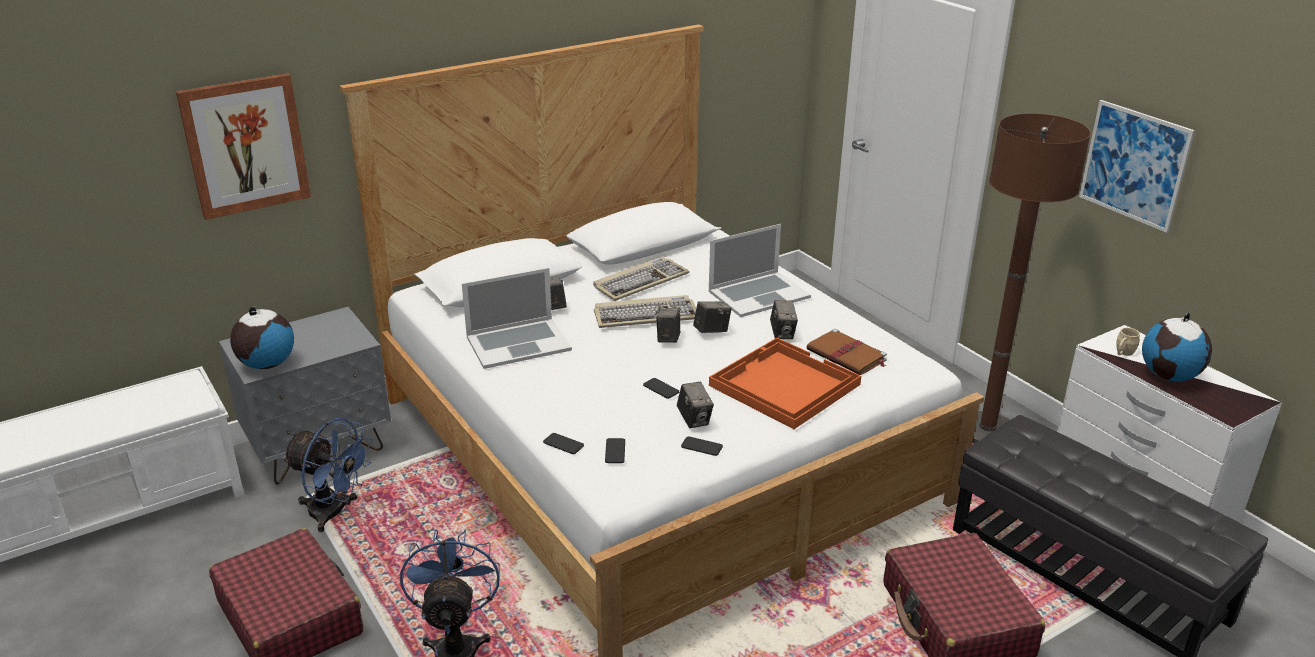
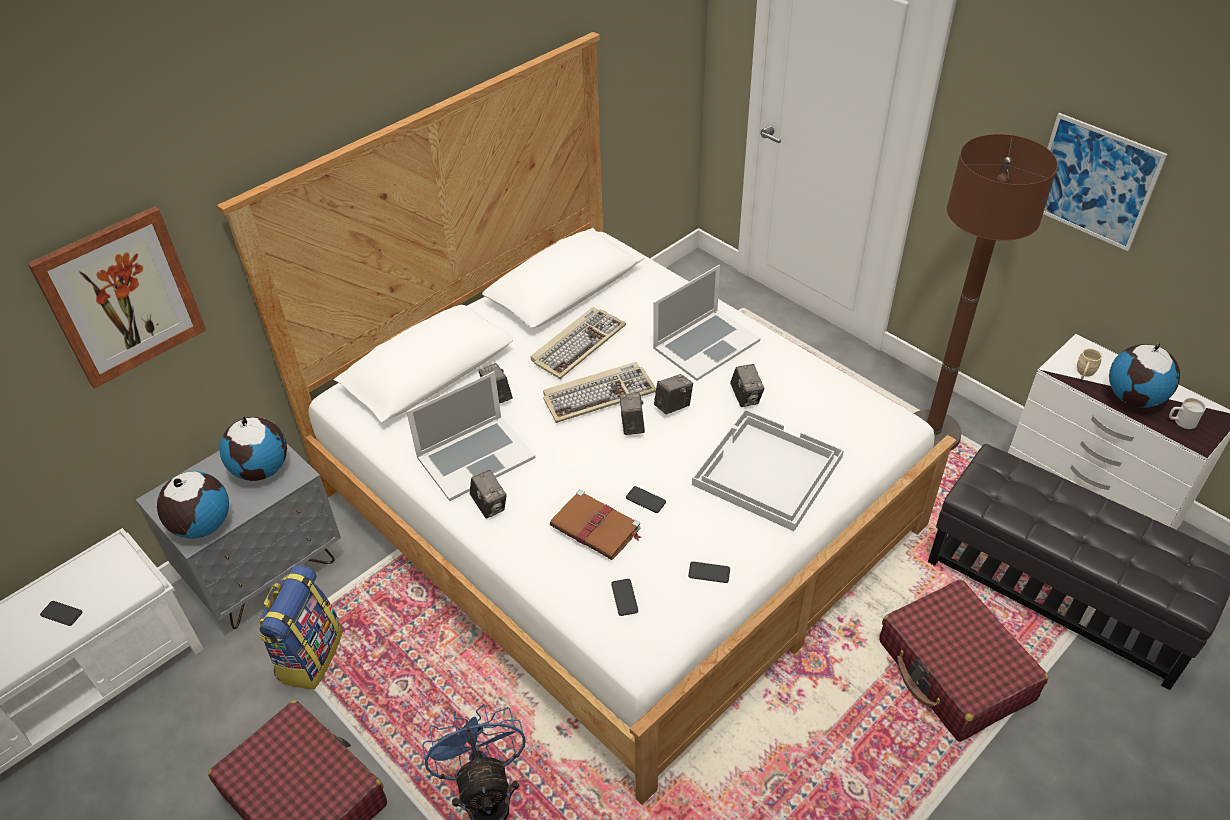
camera: 10 degrees left, 15 degrees up
blue fan [282,418,372,532] -> backpack [259,565,342,689]
phone [543,433,584,454] -> phone moved to [40,601,82,626]
camera [677,382,714,428] -> camera moved to [470,470,507,519]
orange tray [709,338,861,429] -> white tray [692,409,844,531]
brown book [807,329,887,375] -> brown book moved to [550,490,641,560]
none -> globe [220,417,287,481]
none -> white mug [1169,398,1206,429]

